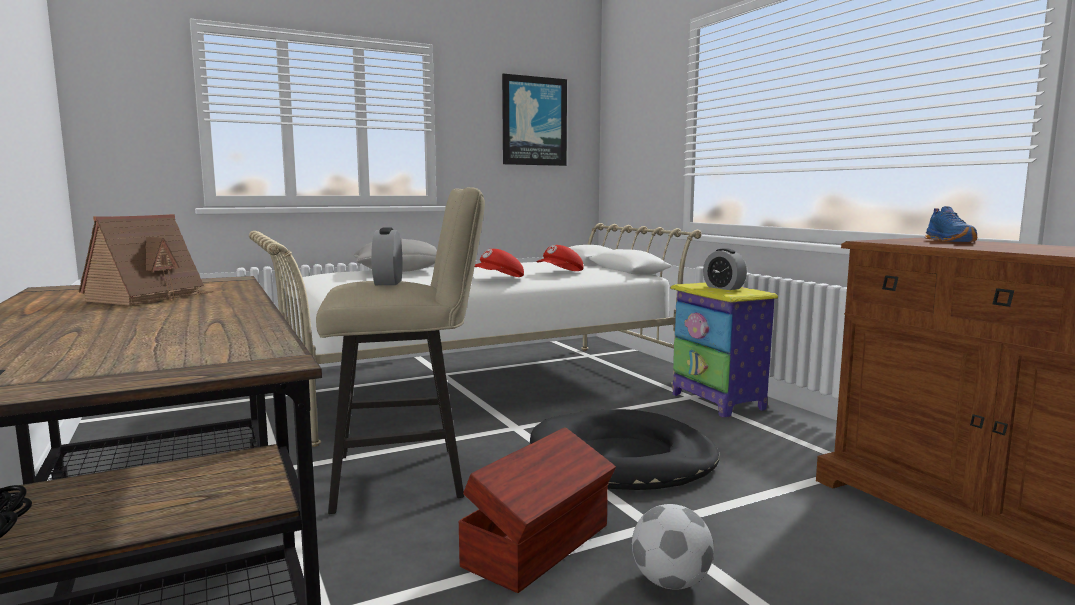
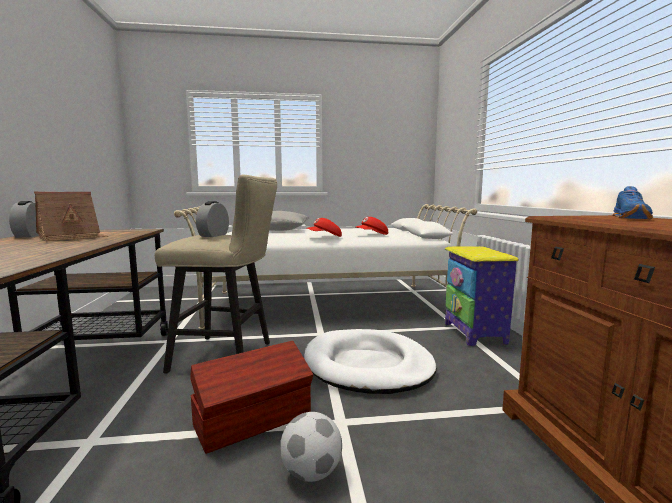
camera: 20 degrees right, 0 degrees up
picture [502,74,567,166] -> none
black dog bed [530,409,720,490] -> white dog bed [304,329,436,394]
alarm clock [703,248,747,290] -> alarm clock moved to [9,201,40,238]

